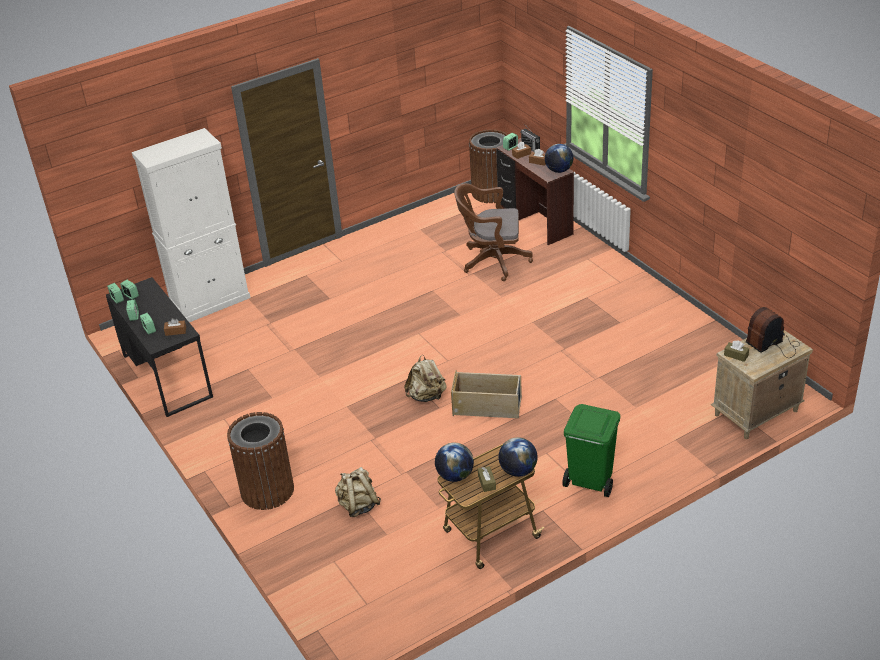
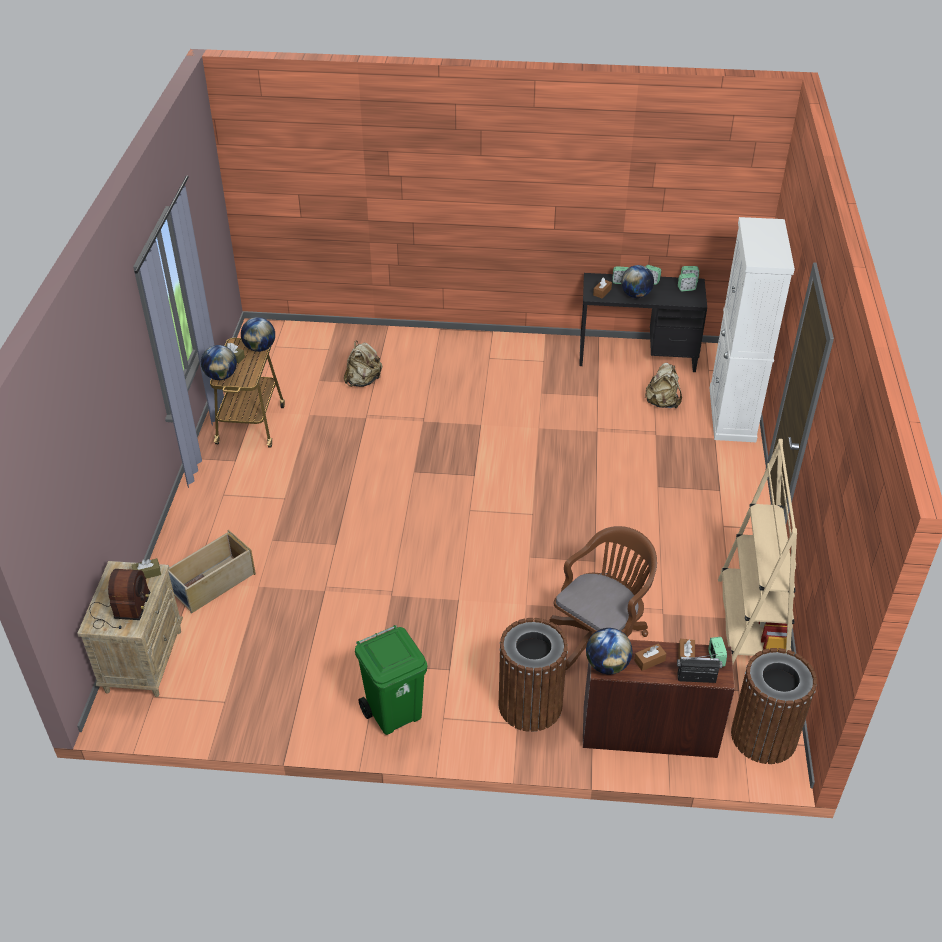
camera: 125 degrees right, 5 degrees up
brown trash can [227,412,294,510] -> brown trash can moved to [499,618,568,732]
beige backpack [404,355,447,402] -> beige backpack moved to [645,363,682,408]
beige storage box [451,370,522,418] -> beige storage box moved to [168,530,256,613]
green trash can [562,404,620,497] -> green trash can moved to [355,625,427,735]
none -> globe [621,265,654,298]
none -> beige bookcase [718,439,797,664]

